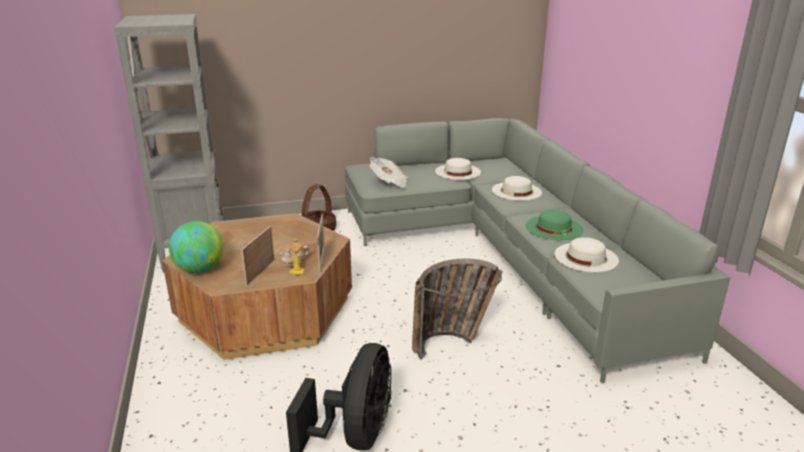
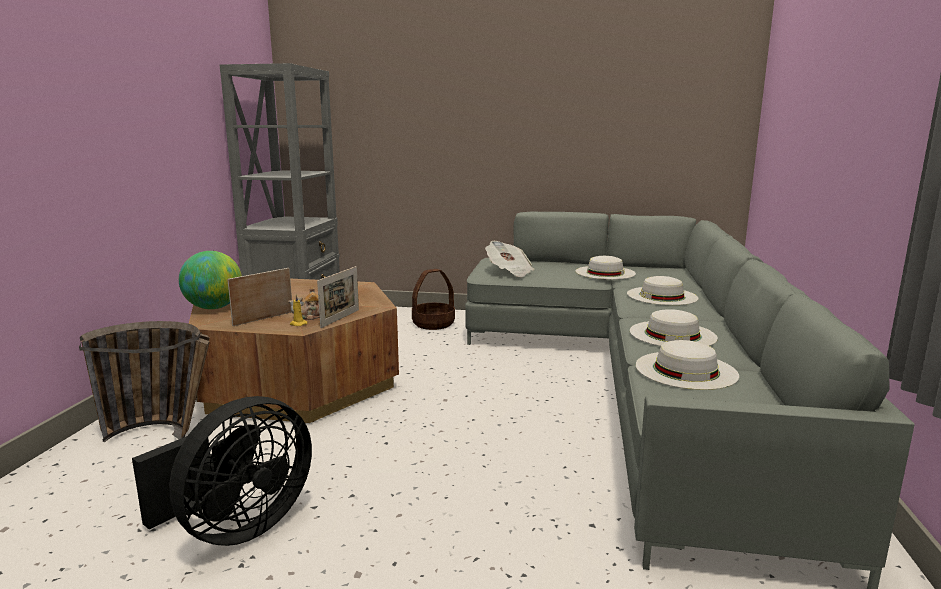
camera: 25 degrees right, 10 degrees down
basket [412,258,503,360] -> basket moved to [79,321,210,442]
green hat [526,210,583,240] -> white hat [630,309,718,346]

